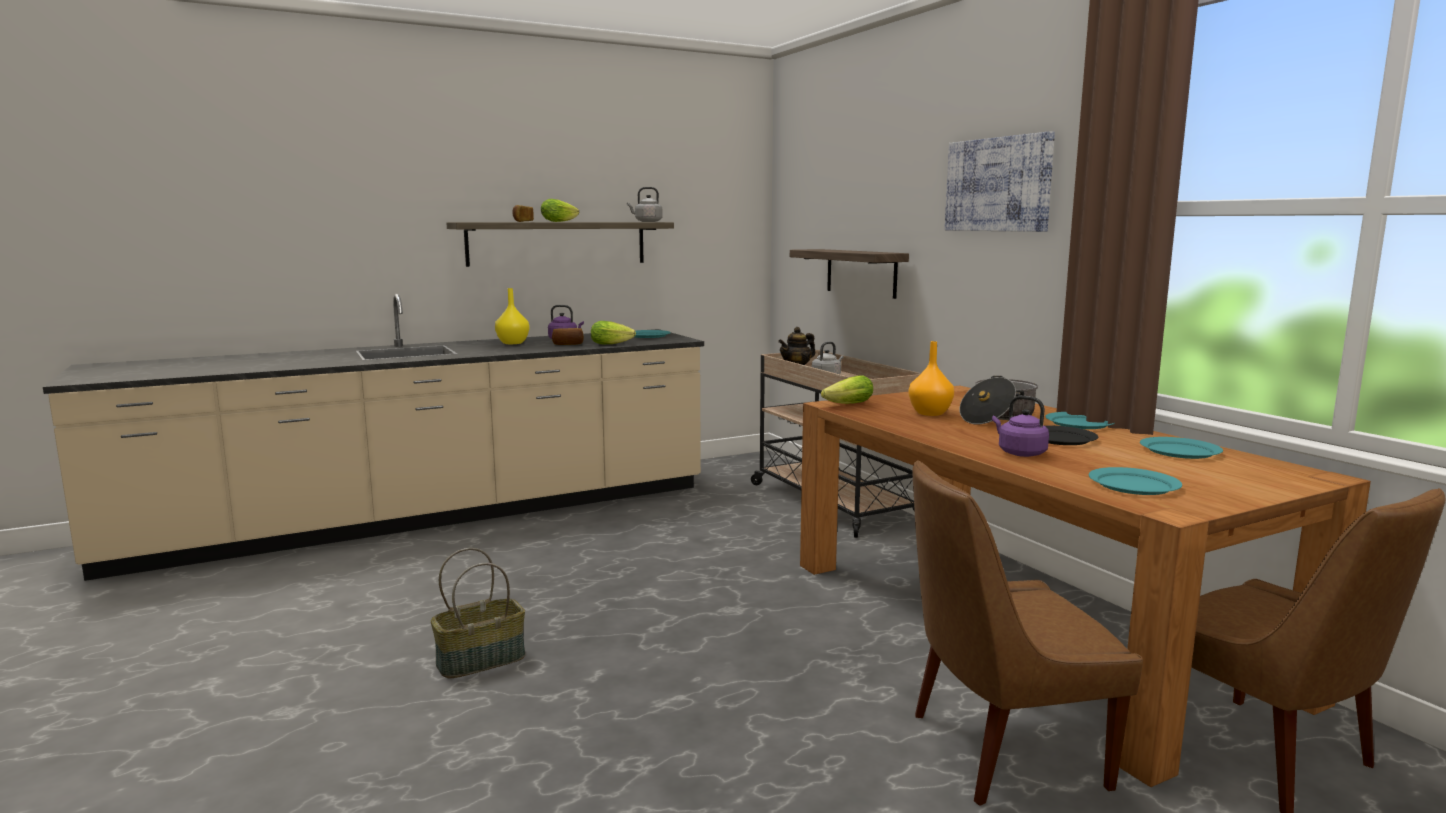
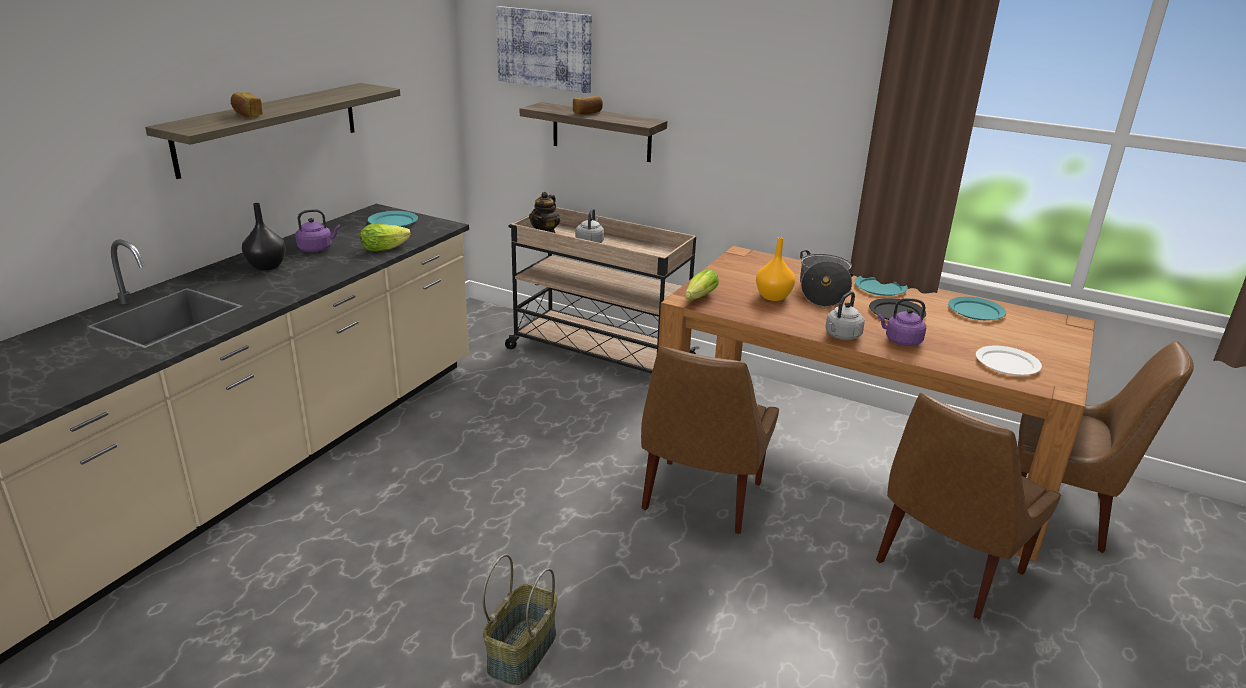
camera: 35 degrees left, 15 degrees up
yellow vase [495,288,529,344] -> black vase [242,203,286,271]
lettuce [541,199,579,222] -> none
bread [552,328,584,345] -> bread moved to [573,96,603,115]
grey kettle [627,187,663,222] -> grey kettle moved to [826,291,864,340]
picture [945,131,1055,232] -> picture moved to [496,6,592,93]
turquoise plate [1089,467,1182,495] -> white plate [976,346,1042,375]
none -> brown chair [641,346,779,534]

